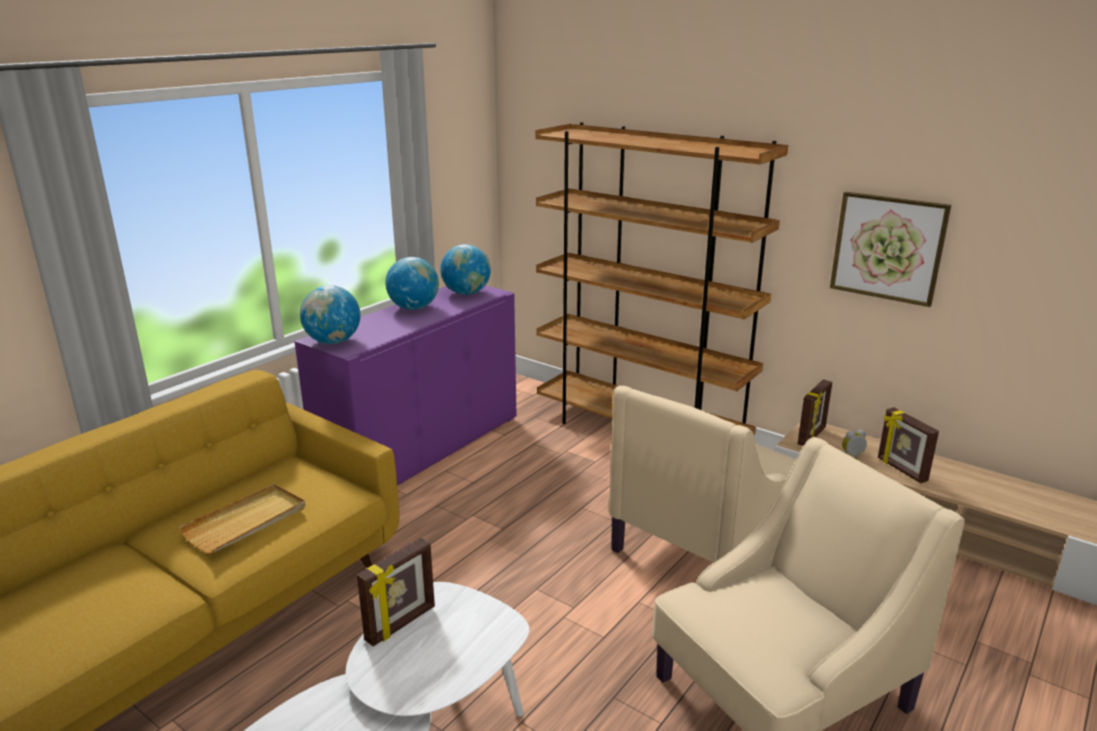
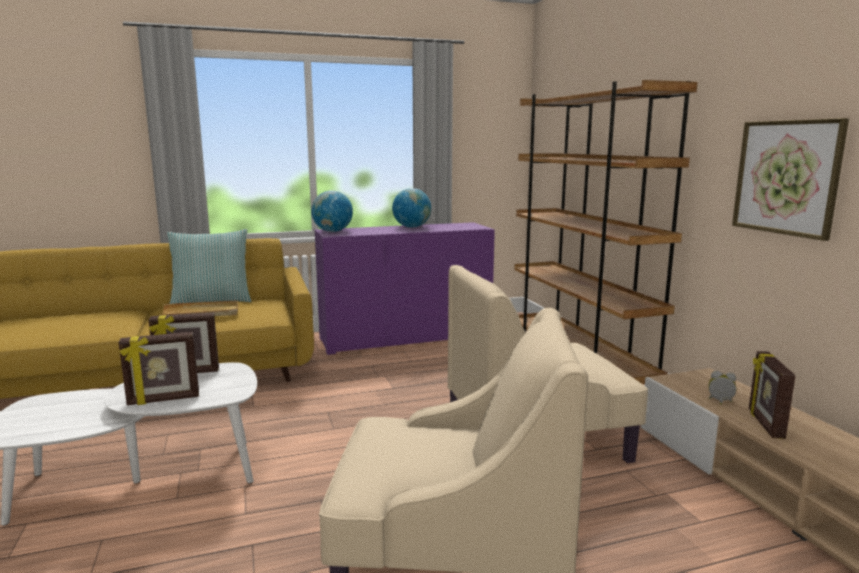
camera: 35 degrees right, 10 degrees down
globe [440,244,491,295] -> none
picture frame [798,379,832,446] -> picture frame moved to [119,332,199,405]
none -> pillow [167,229,252,304]

